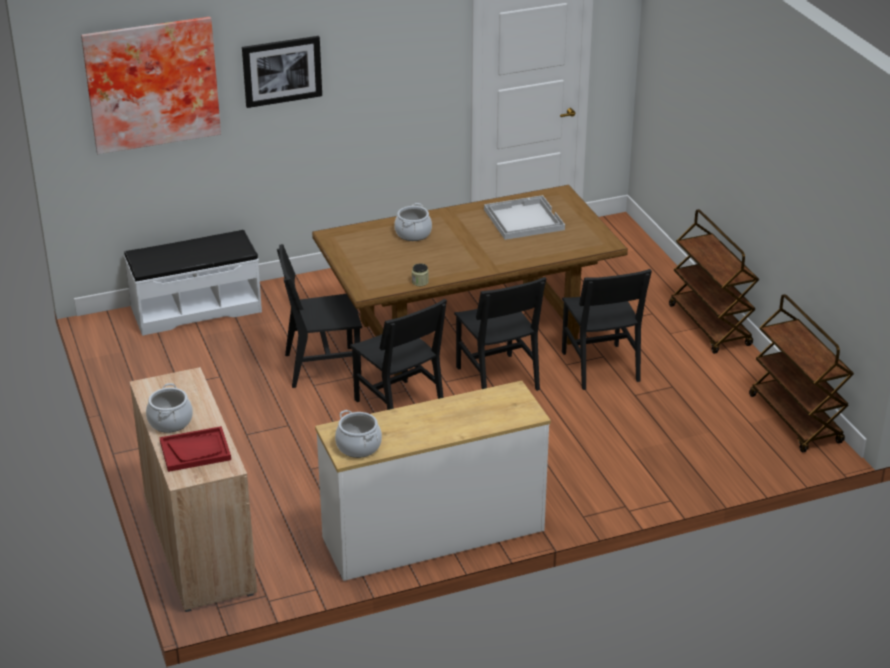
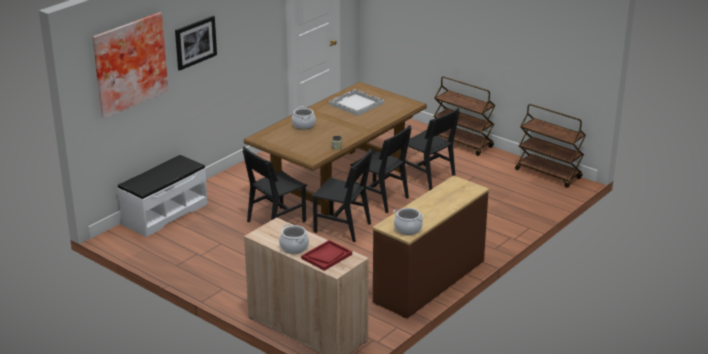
camera: 30 degrees left, 5 degrees down
white dresser [315,381,551,581] -> brown dresser [372,175,489,319]

